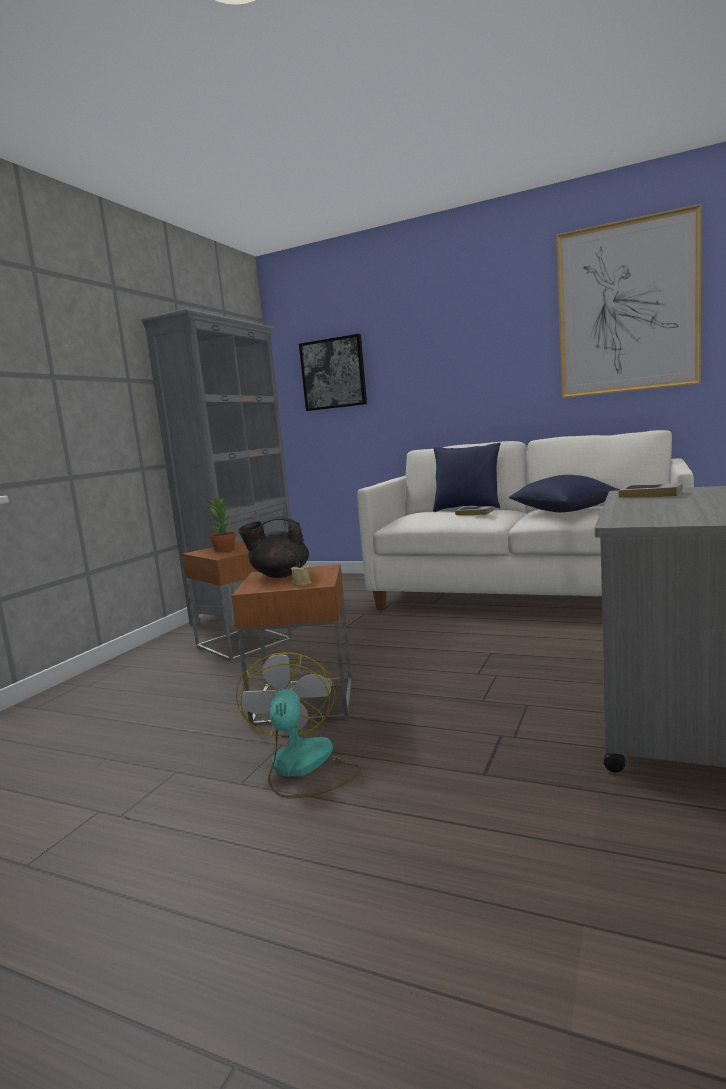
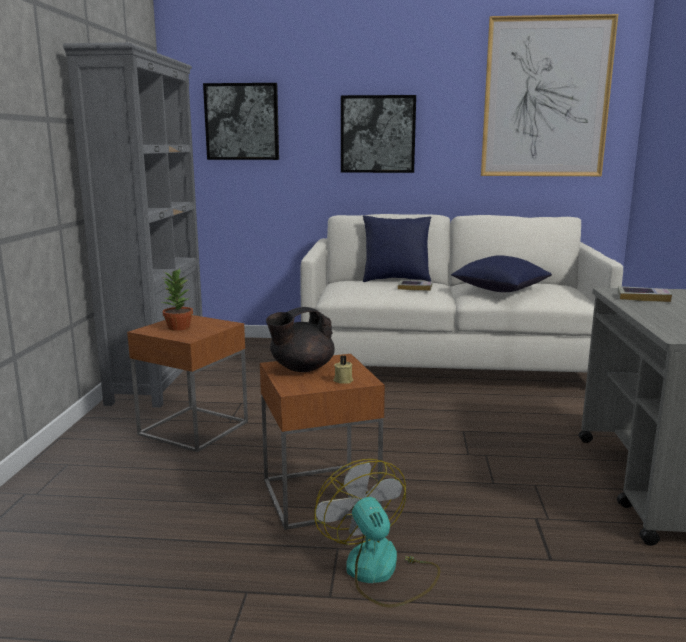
camera: 20 degrees left, 5 degrees up
none -> picture [341,95,416,173]

